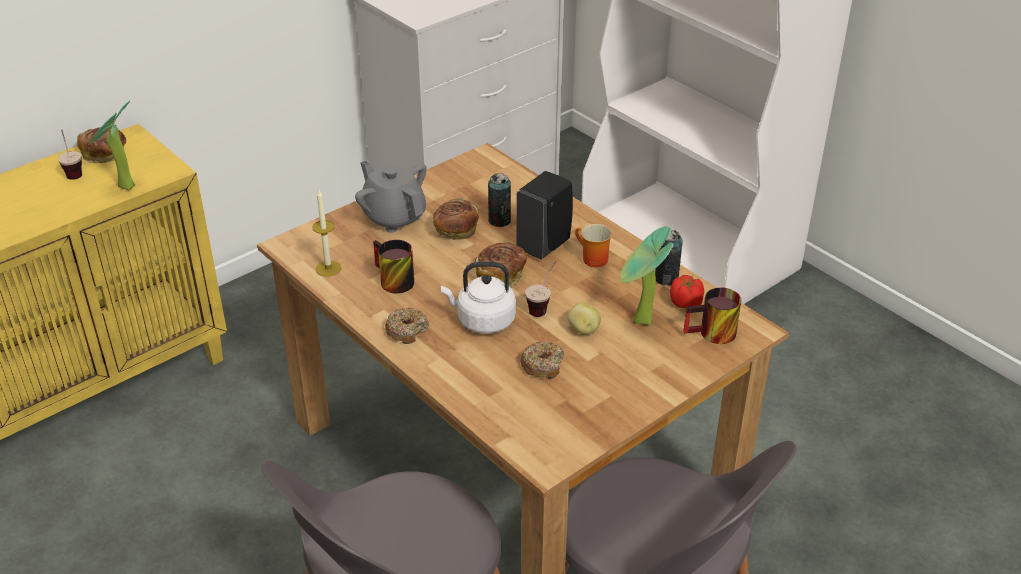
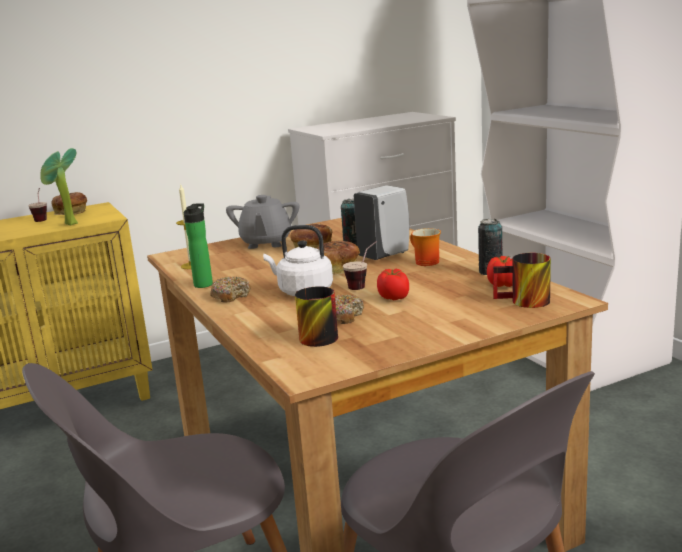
camera: 15 degrees right, 20 degrees down
grey teapot [355,160,427,233] -> grey teapot turned 150 degrees counterclockwise [226,195,299,249]
mug [373,240,414,294] -> mug moved to [295,286,338,347]
black soap dispenser [516,171,573,259] -> white soap dispenser [354,185,409,260]
potato [568,302,601,335] -> tomato [377,269,409,301]
potted plant [621,226,673,325] -> none
none -> bottle [184,203,213,288]

